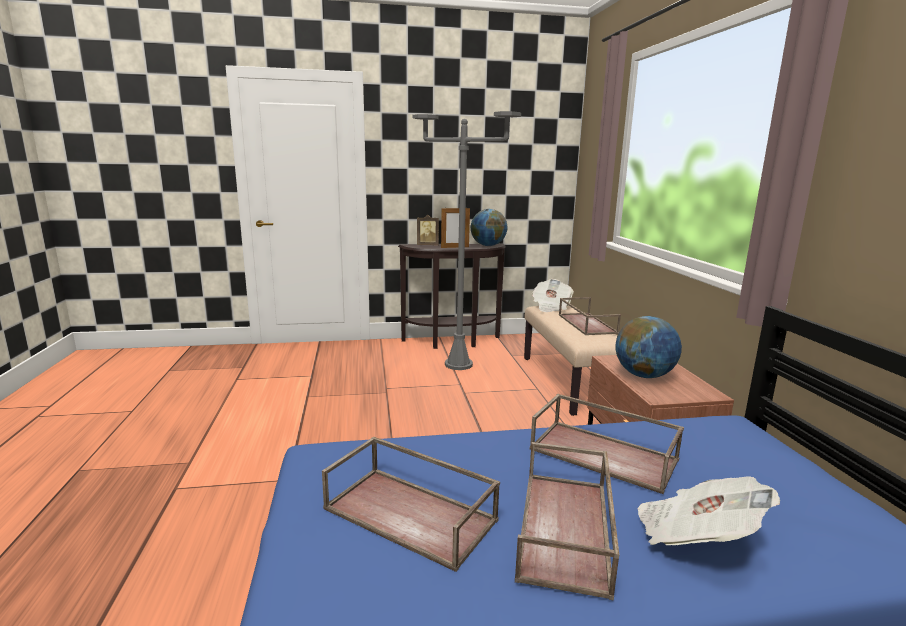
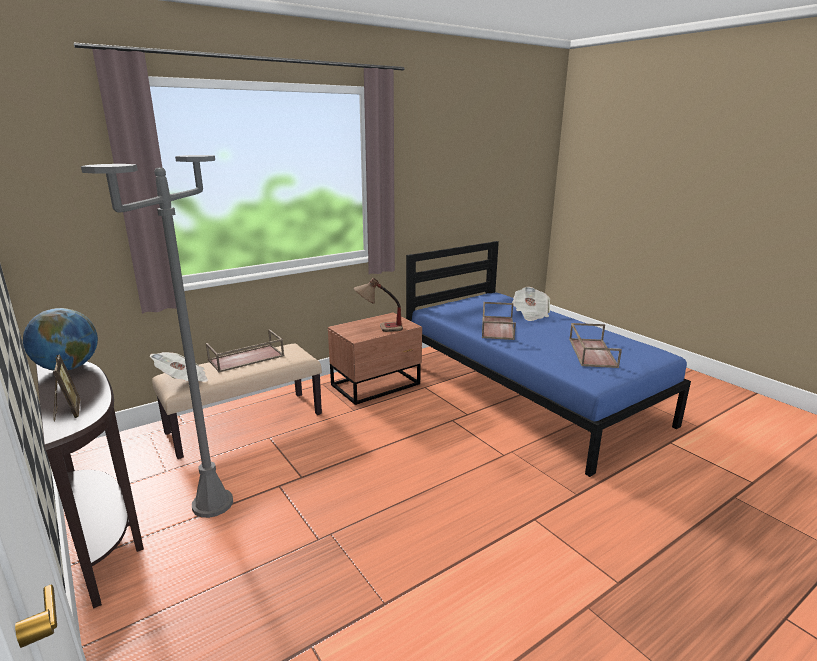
camera: 115 degrees left, 5 degrees up
picture frame [441,207,470,248] -> none
brown tray [515,442,619,601] -> none
globe [616,316,682,378] -> table lamp [354,278,403,332]

